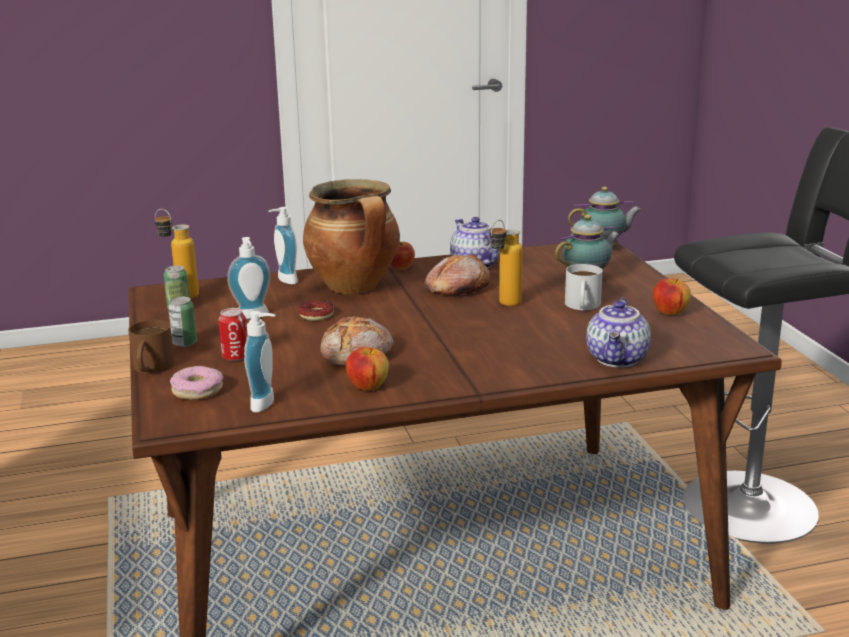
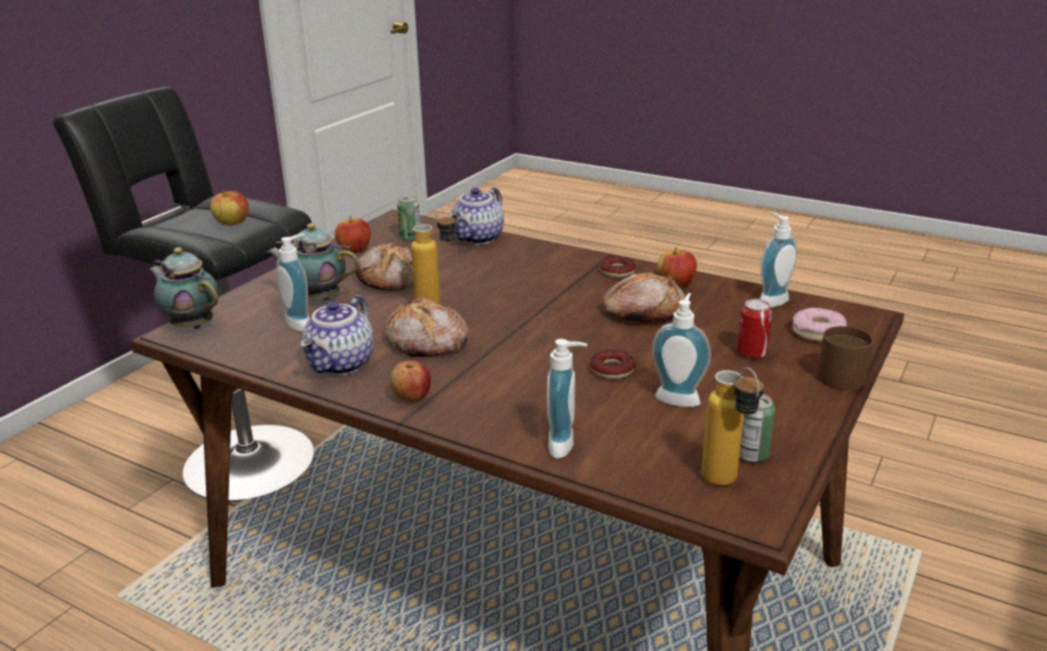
camera: 135 degrees left, 5 degrees up
can [168,297,197,347] -> can moved to [397,196,421,241]
cooking pot [303,179,400,294] -> none
white mug [565,264,602,310] -> bread [355,243,414,291]
teapot [586,298,651,368] -> teapot turned 150 degrees clockwise [449,187,504,245]
none -> apple [210,191,249,226]
none -> soap dispenser [277,233,310,332]
none -> donut [600,256,636,278]

